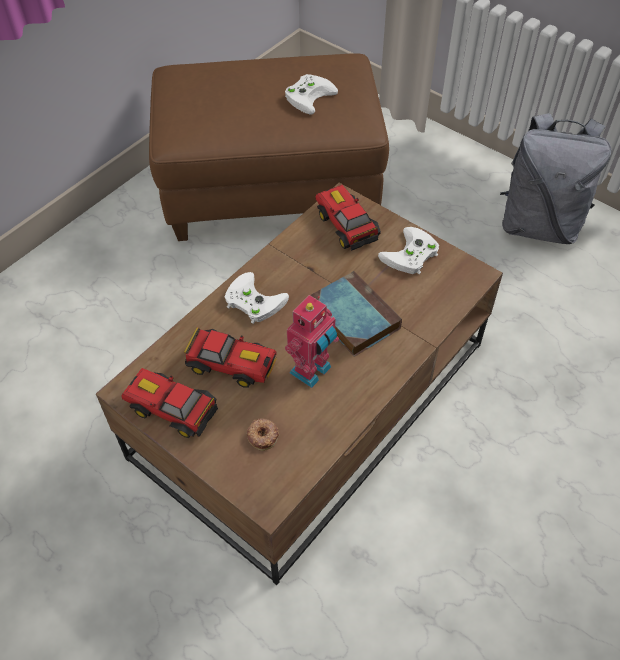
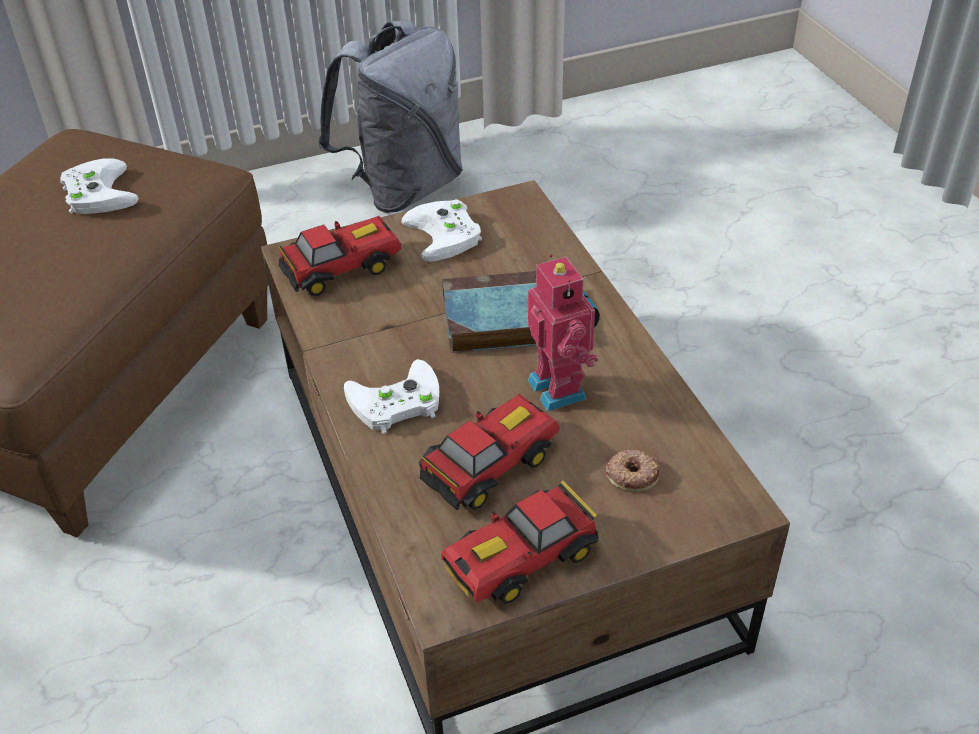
camera: 60 degrees left, 10 degrees down
toy car [316,185,381,251] -> toy car turned 150 degrees clockwise [277,216,401,296]

